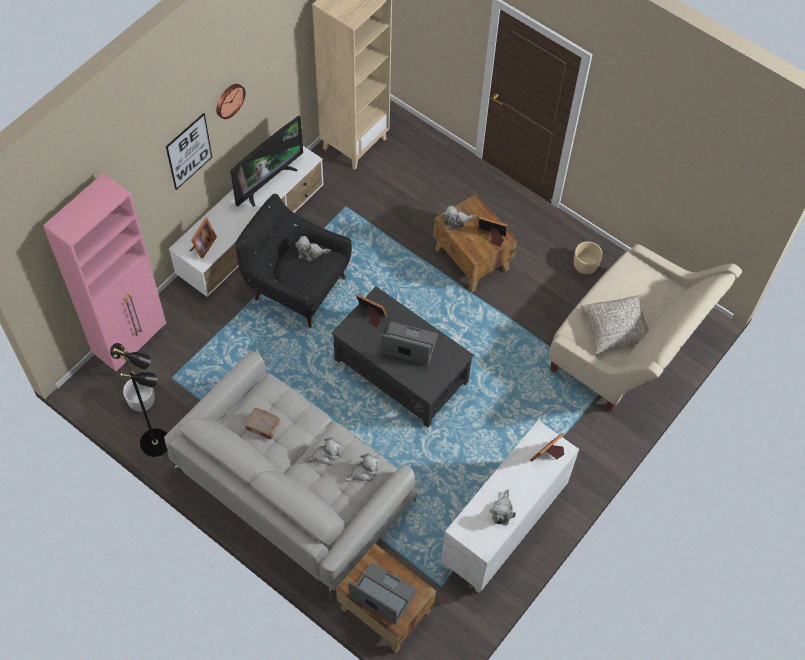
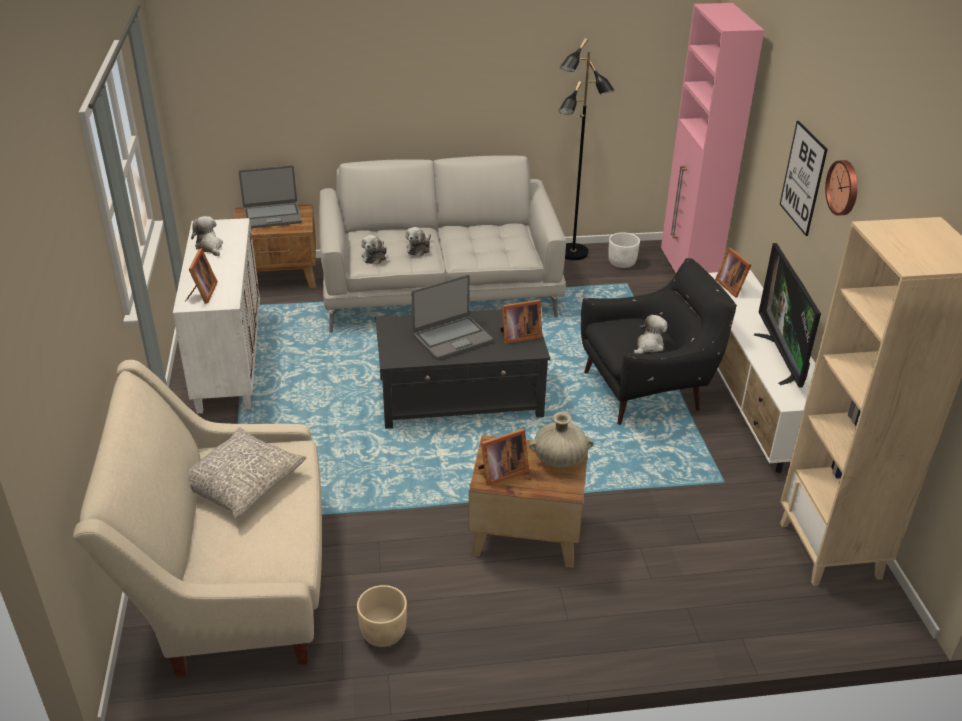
camera: 135 degrees right, 25 degrees down
brown book [245,408,280,440] -> none
plush toy [443,206,476,230] -> beige vase [529,412,593,468]

